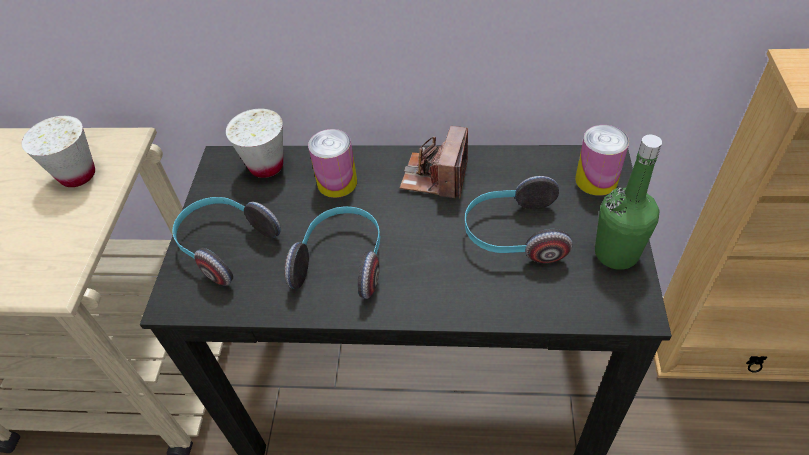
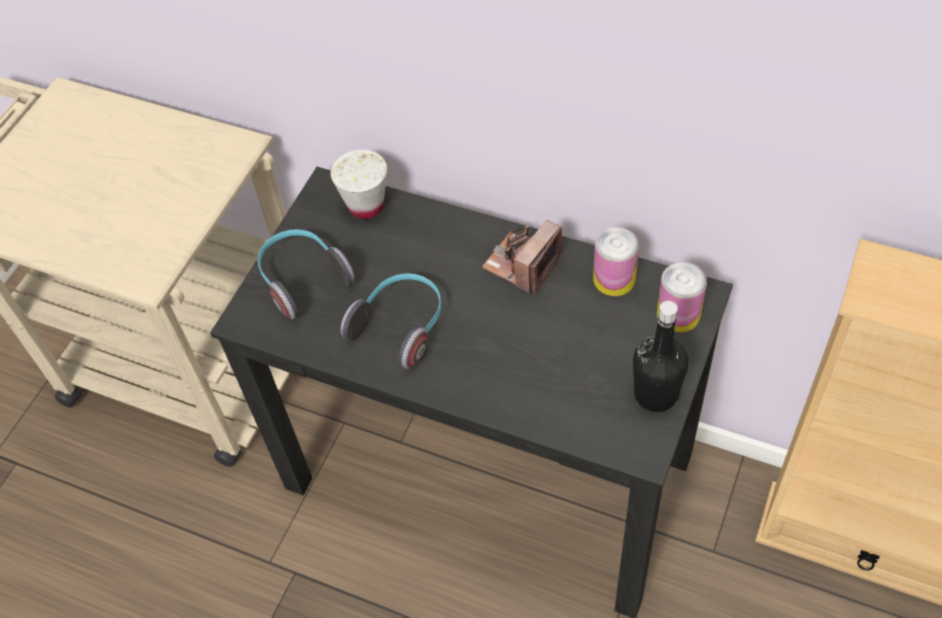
camera: 20 degrees right, 5 degrees up
white cup [21,116,95,187] -> none
can [308,129,357,198] -> can moved to [593,227,639,296]
headphones [465,176,573,263] -> none
green bottle [595,135,662,270] -> black bottle [633,301,689,412]

